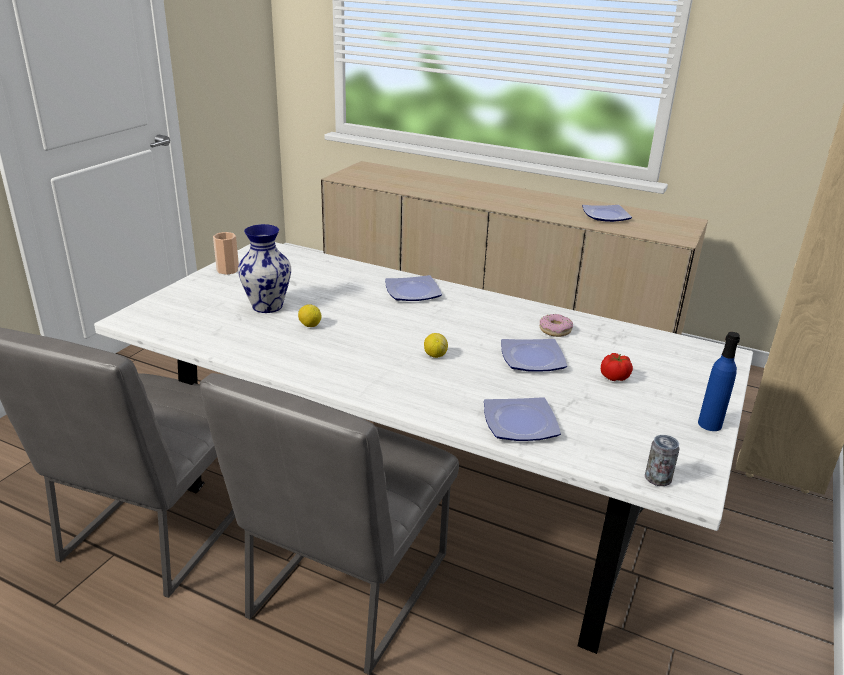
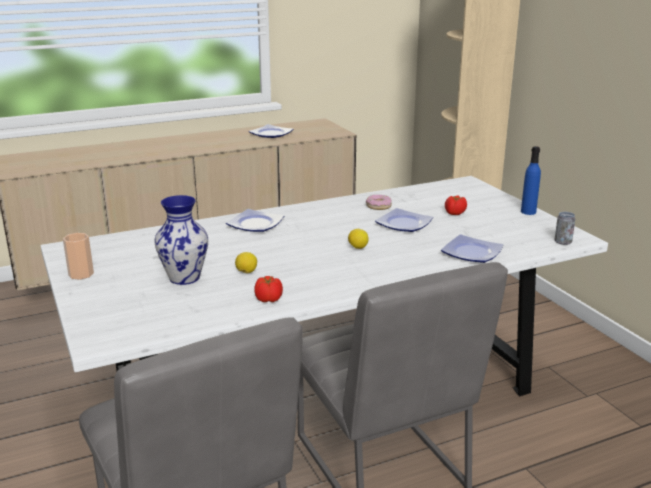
camera: 50 degrees left, 5 degrees down
none -> tomato [255,276,283,302]

